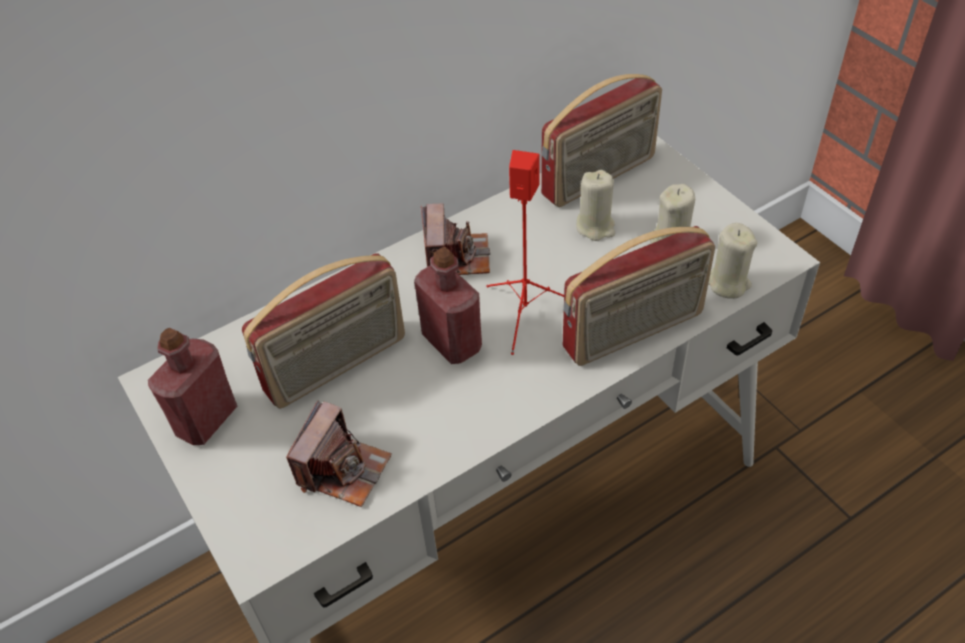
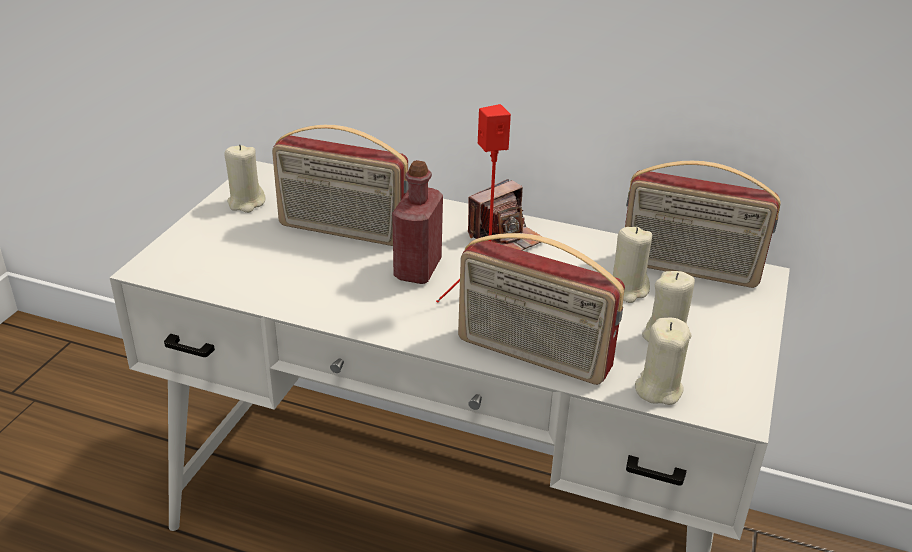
camera: 50 degrees right, 15 degrees down
red bottle [148,328,237,445] -> beige candle [224,144,266,213]
camera [286,401,392,507] -> none

